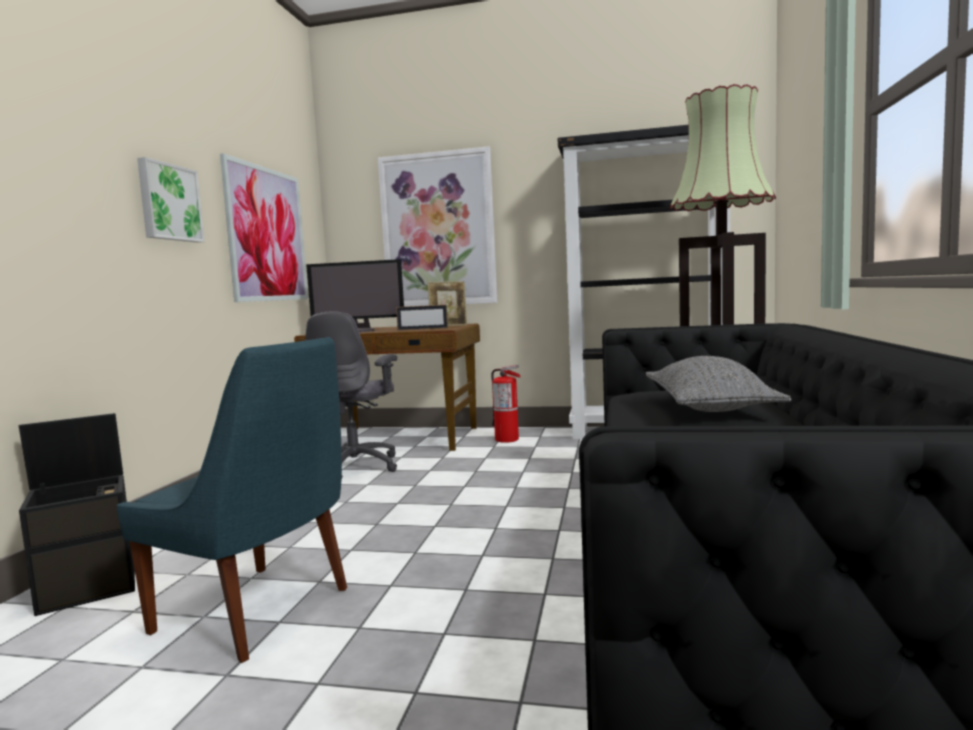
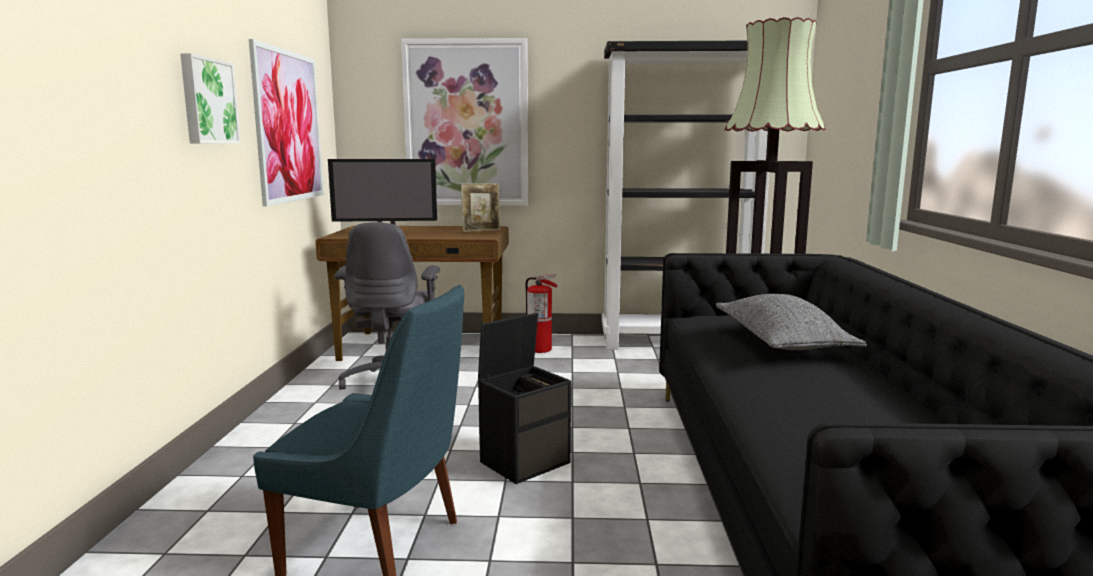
camera: 10 degrees left, 5 degrees up
black storage box [19,413,135,616] -> black storage box moved to [478,313,571,484]
picture frame [396,305,448,330] -> none

